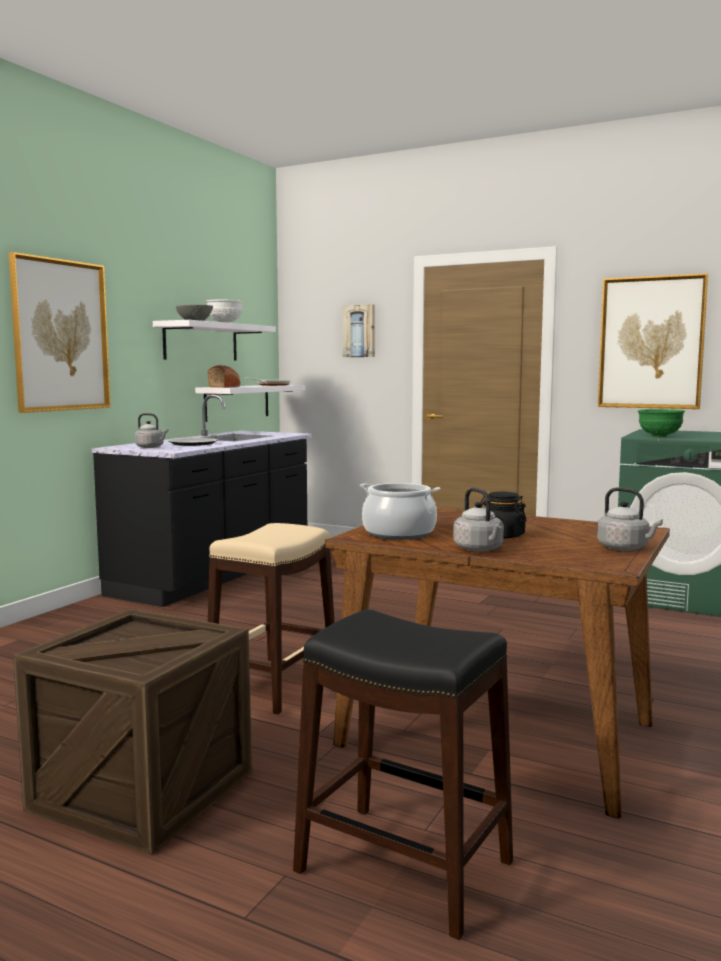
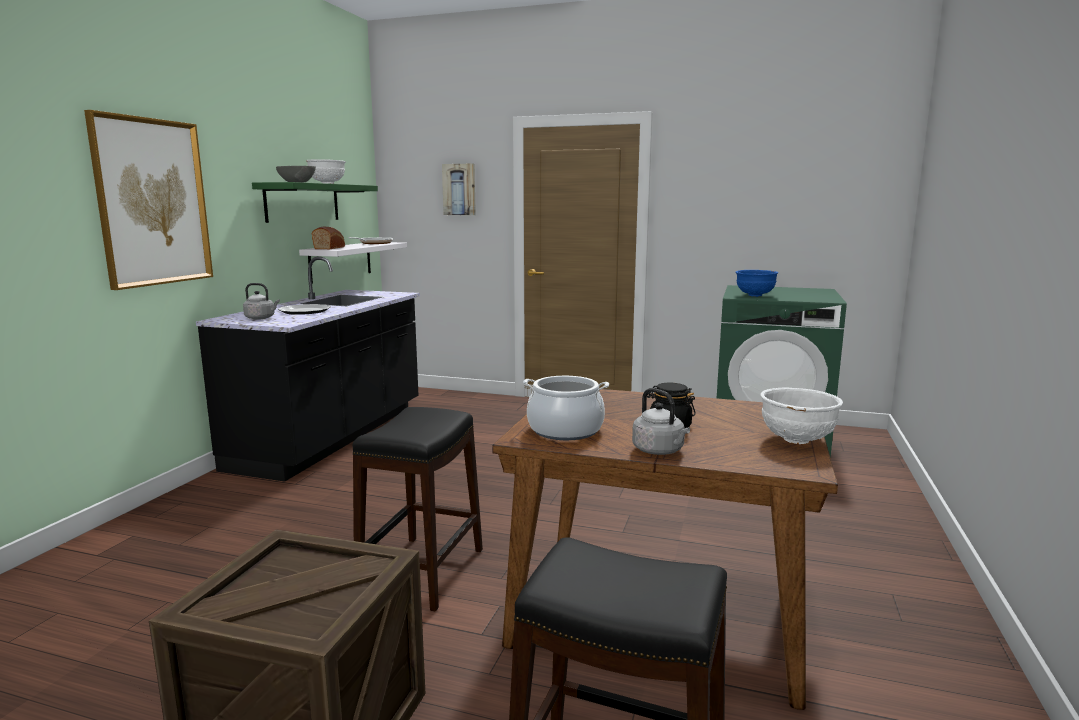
camera: 10 degrees left, 5 degrees up
white shelf [153,320,276,361] -> green shelf [252,182,378,223]
beige stool [208,523,335,714] -> black stool [353,407,483,612]
grey kettle [597,487,663,551] -> white bowl [760,387,843,444]
picture [598,273,708,409] -> none
green bowl [637,409,685,437] -> blue bowl [736,270,778,297]

